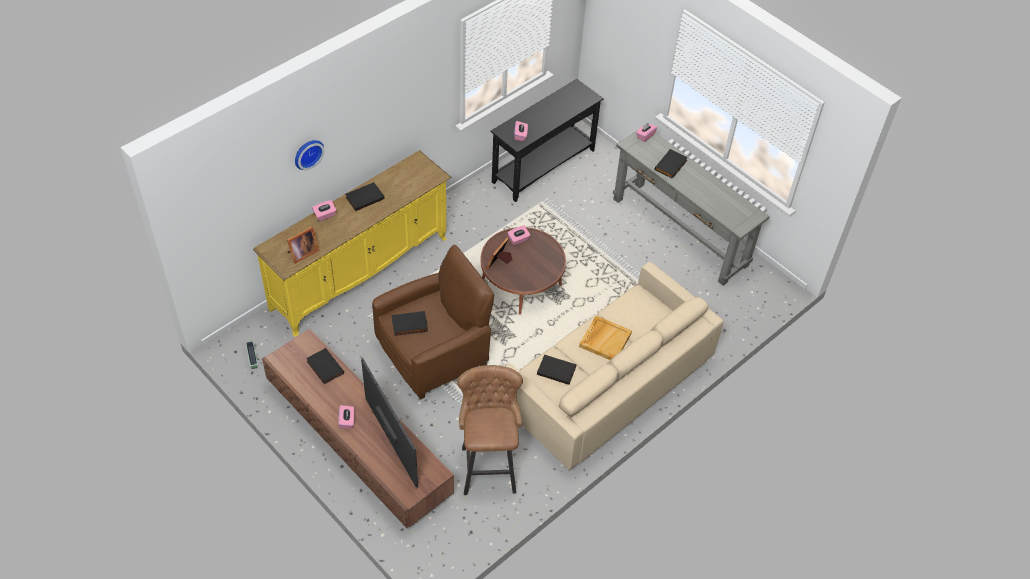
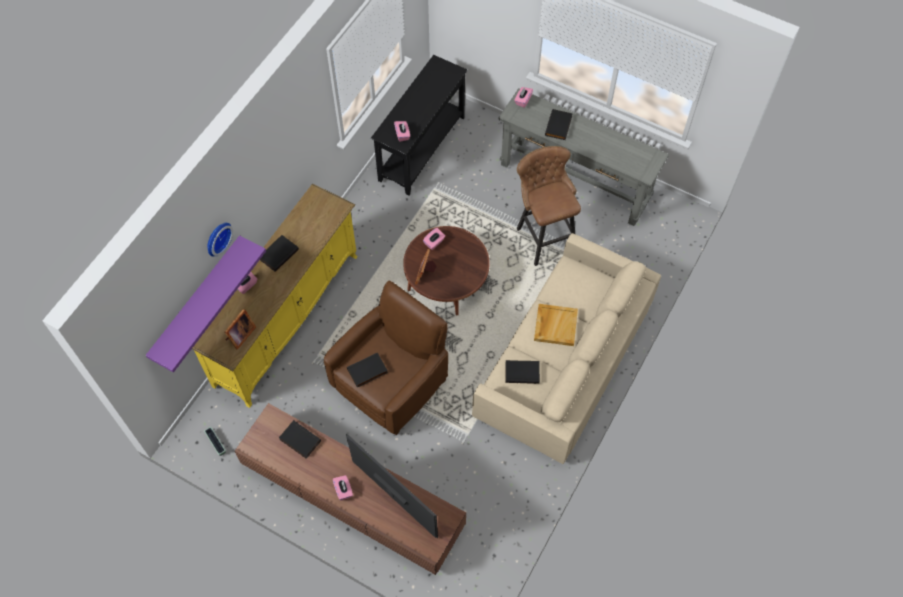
camera: 15 degrees left, 10 degrees up
brown stool [457,365,523,495] -> brown stool moved to [517,146,581,266]
none -> purple shelf [146,235,266,373]

